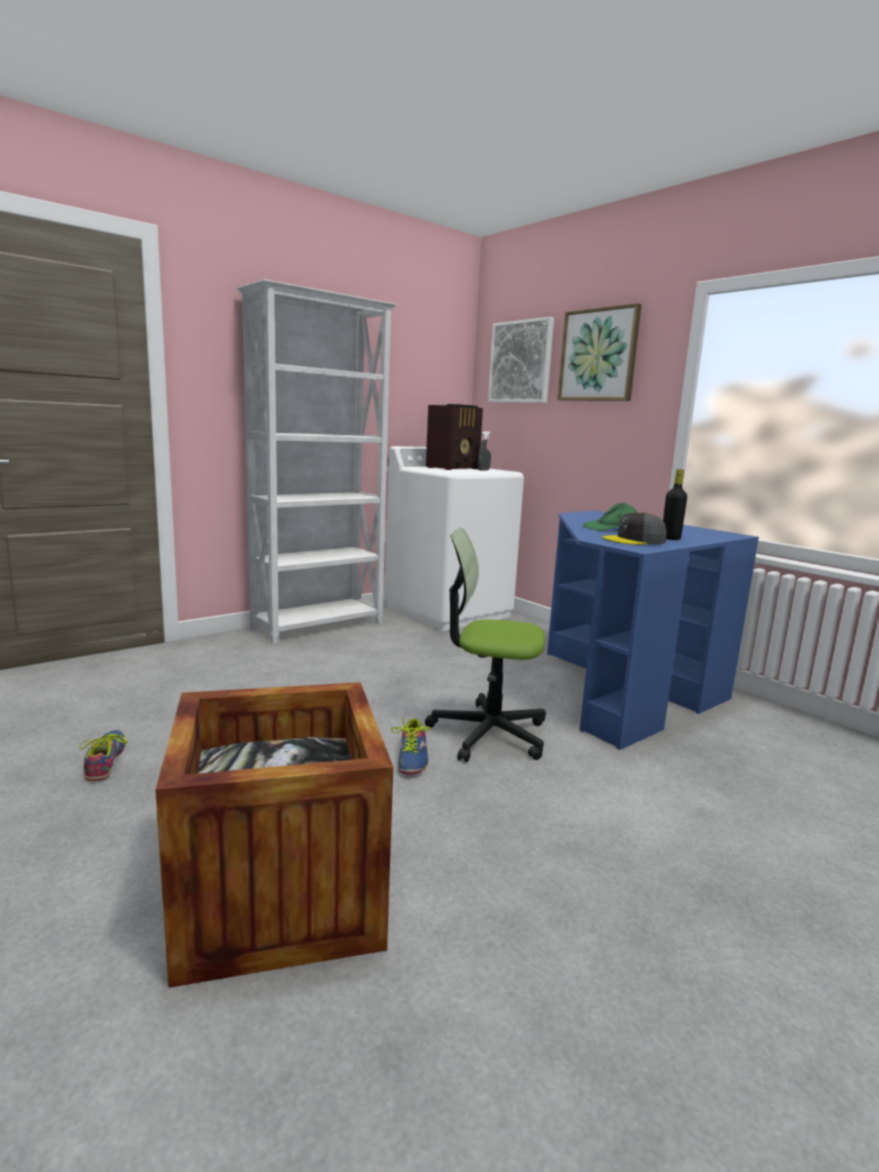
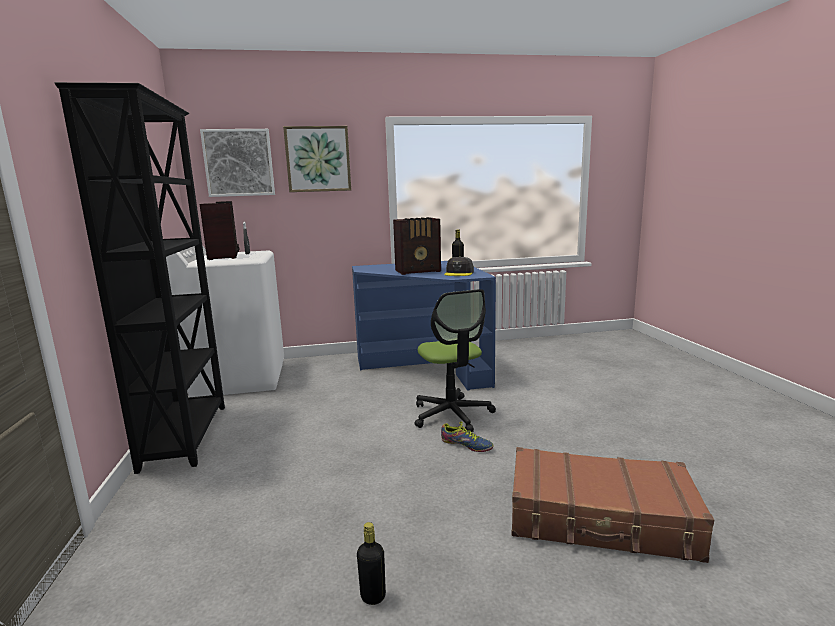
camera: 60 degrees left, 0 degrees up
shoe [79,730,128,781] -> black bottle [357,522,386,605]
crate [155,682,393,988] -> brown suitcase [512,447,714,563]
white bookcase [237,279,397,644] -> black bookcase [54,82,225,474]
office chair [425,528,546,762] -> office chair turned 60 degrees counterclockwise [414,289,496,432]
green cap [583,503,637,531] -> radio [393,217,441,275]

